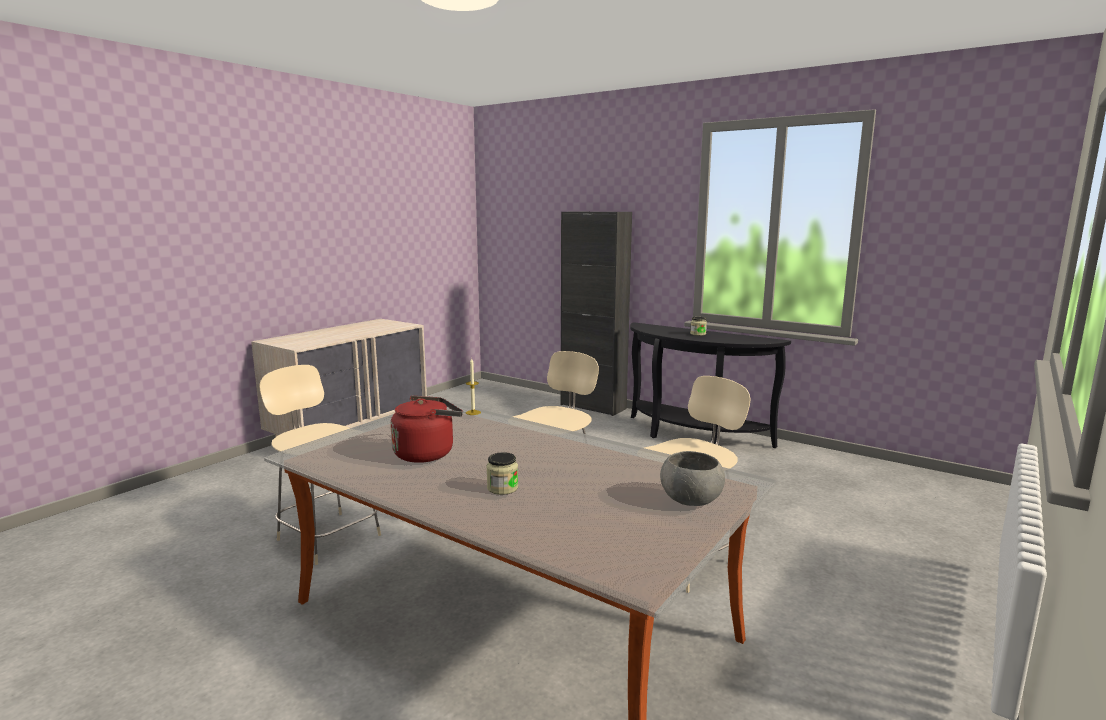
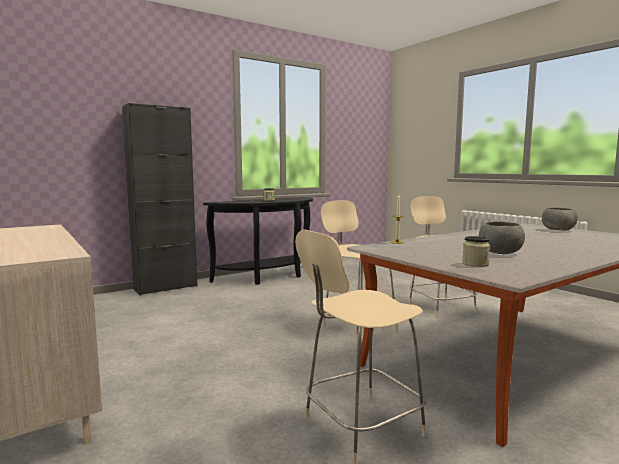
camera: 70 degrees left, 5 degrees down
red kettle [391,396,463,463] -> grey bowl [479,222,525,254]
jar [486,452,518,495] -> jar moved to [462,236,490,267]

